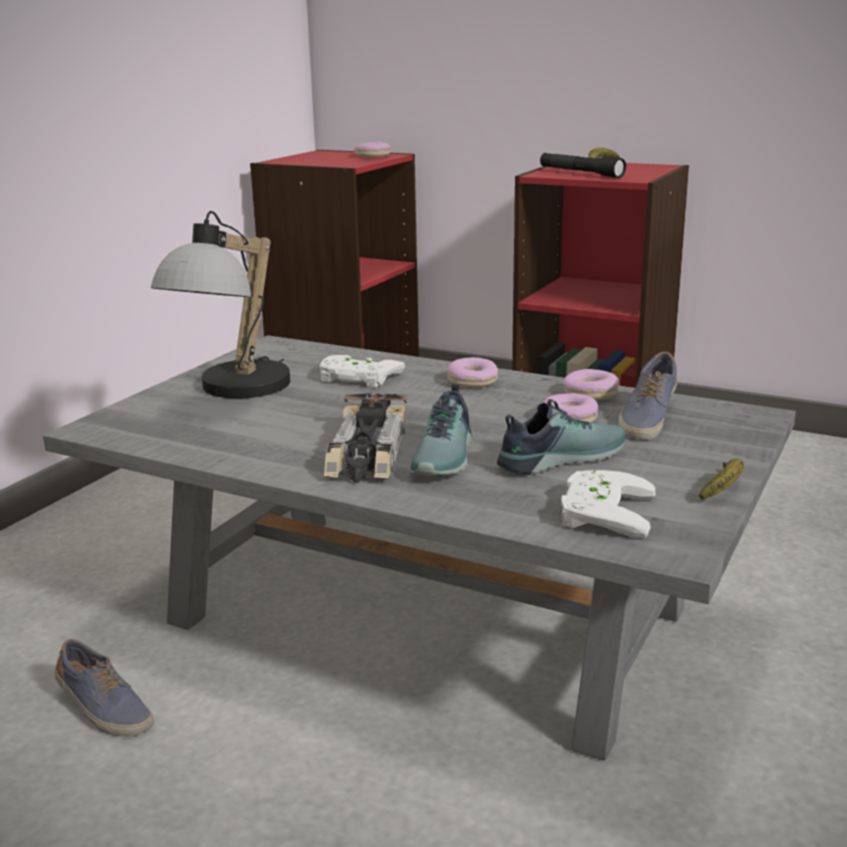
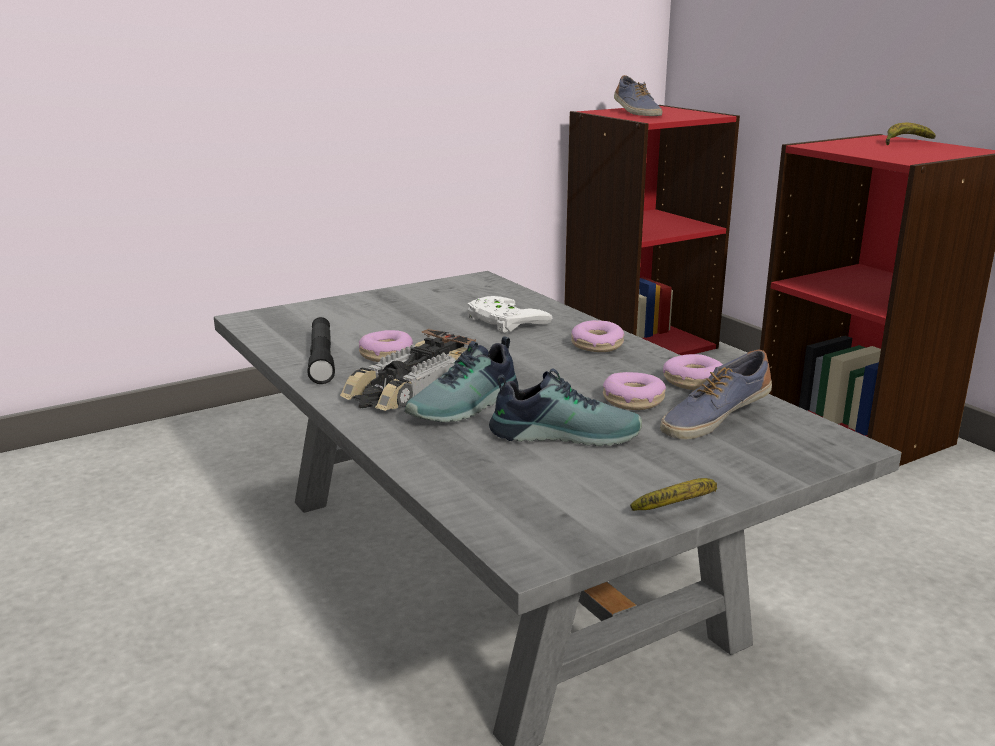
camera: 30 degrees right, 0 degrees up
shoe [55,639,154,737] -> shoe moved to [614,75,663,116]
table lamp [151,211,290,398] -> none
donut [354,142,390,158] -> donut moved to [359,330,413,362]
black flashlight [540,153,626,178] -> black flashlight moved to [307,317,335,384]
white game controller [561,470,656,538] -> none

